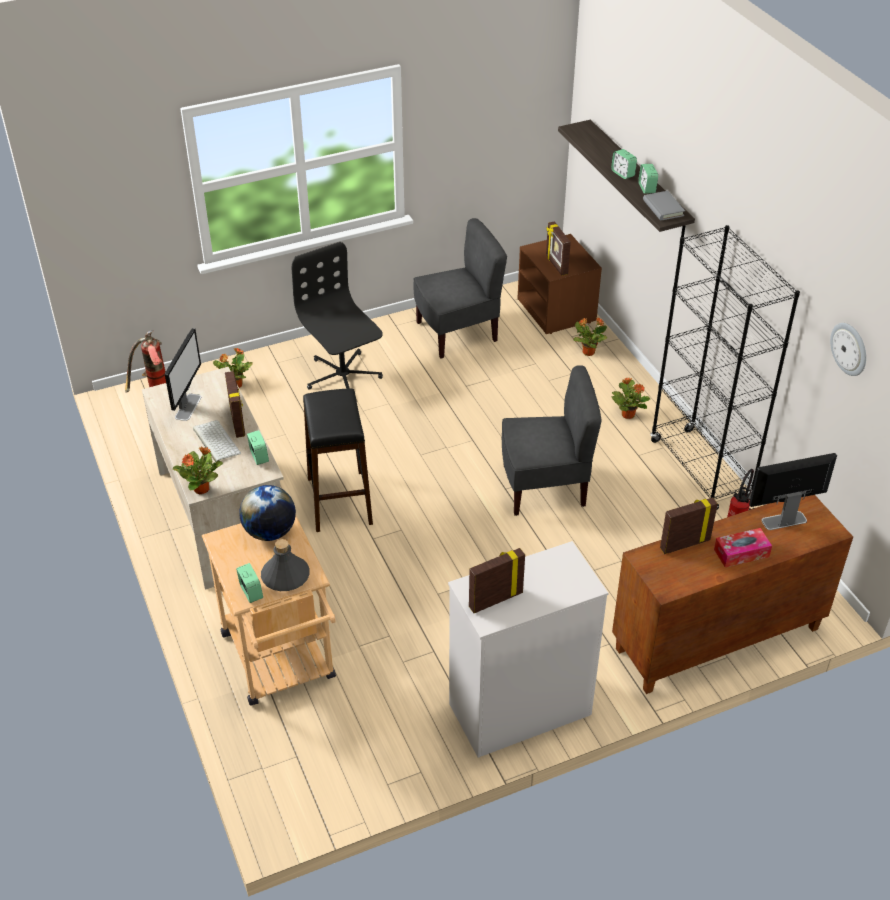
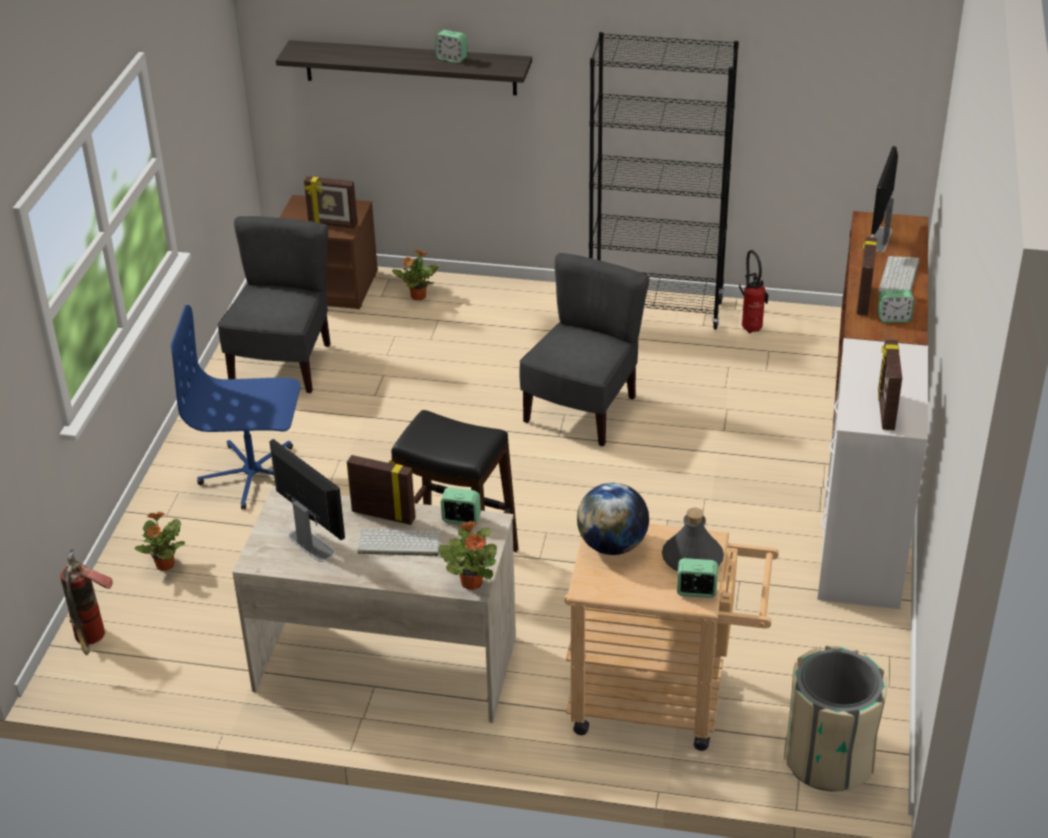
camera: 55 degrees left, 5 degrees down
black office chair [292,242,383,390] -> blue office chair [170,305,300,510]
alarm clock [611,149,637,179] -> alarm clock moved to [878,289,915,323]
potted plant [612,377,650,419] -> none
grey book [643,191,685,221] -> none
tissue box [714,528,772,567] -> keyboard [878,256,920,292]
wall clock [830,323,866,376] -> none
none -> beige trash can [784,645,887,791]

